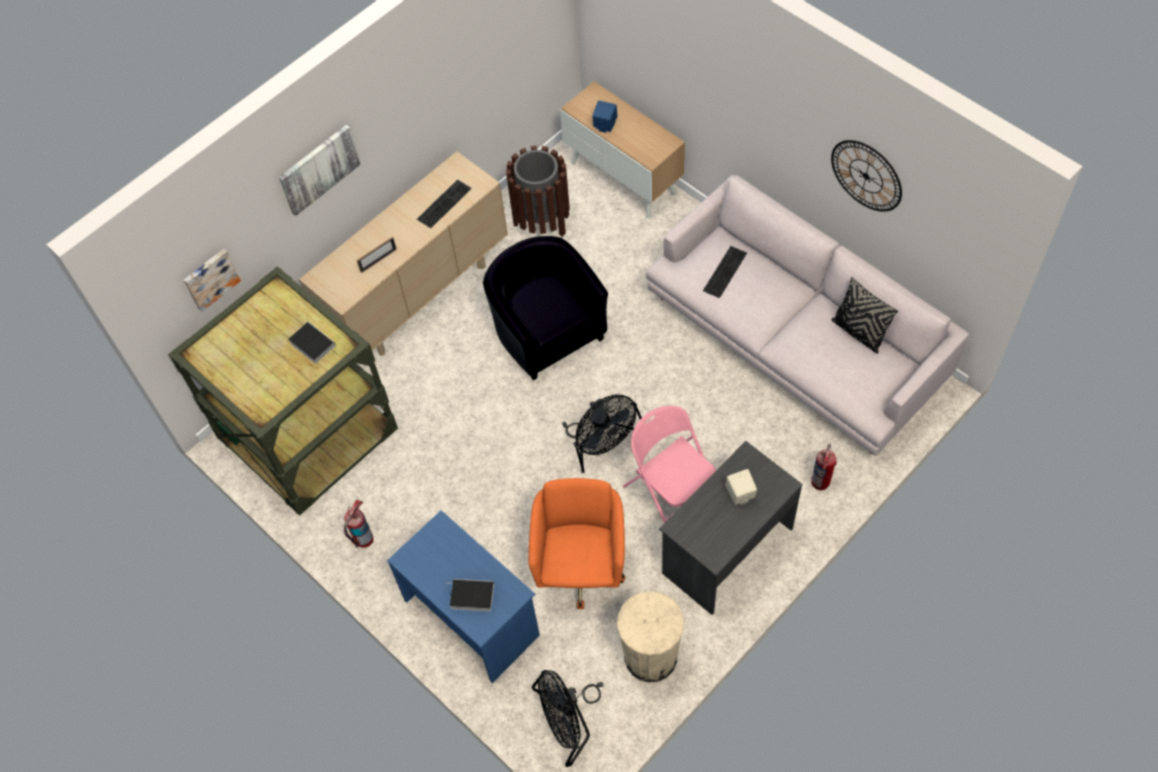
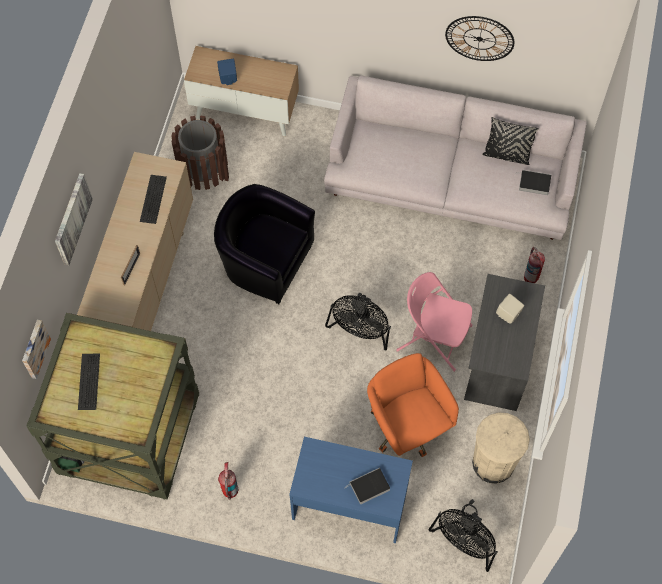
camera: 35 degrees left, 5 degrees up
book [288,322,336,364] -> book moved to [517,170,551,195]
black fan [562,395,642,473] -> black fan turned 90 degrees clockwise [325,293,391,351]
keyboard [703,246,747,298] -> keyboard moved to [78,354,100,410]

